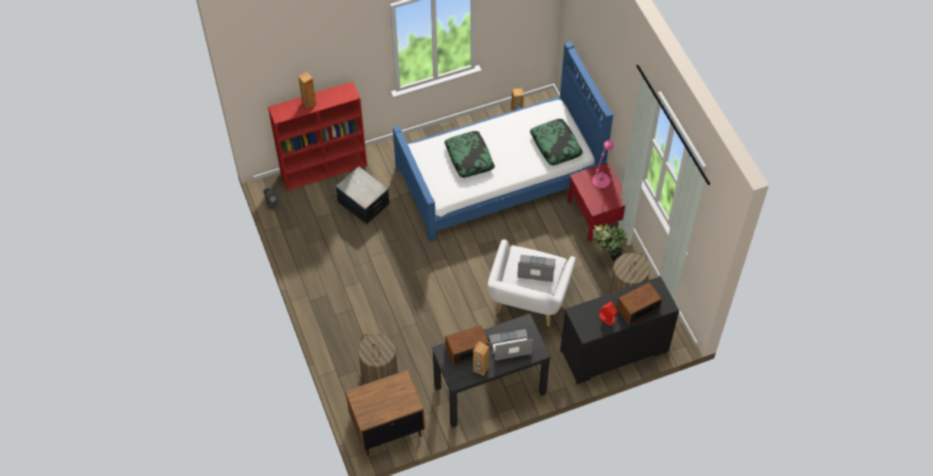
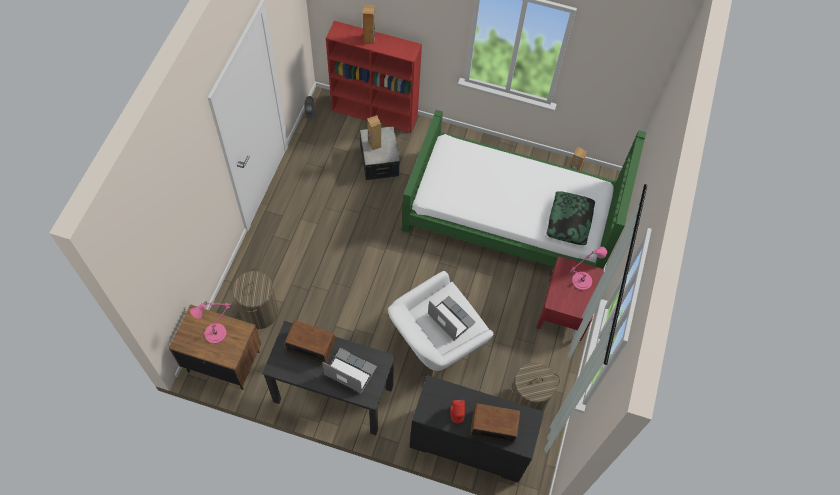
camera: 35 degrees right, 5 degrees up
blue bed [393,42,613,242] -> green bed [402,110,647,269]
pillow [444,131,495,178] -> none
brown speaker [473,341,489,376] -> brown speaker moved to [367,115,381,150]
potted plant [593,223,628,261] -> none
none -> pink table lamp [190,301,231,344]

